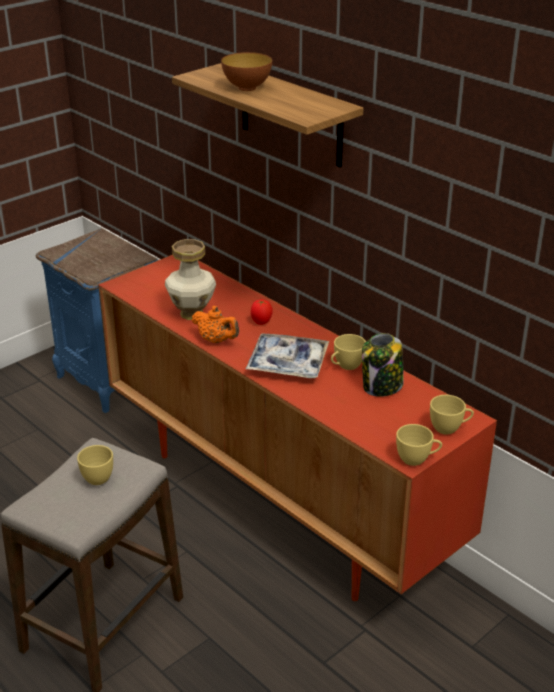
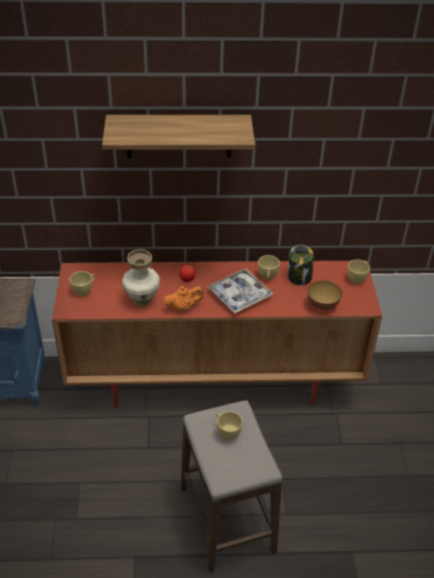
camera: 50 degrees left, 10 degrees up
bowl [221,52,272,91] -> bowl moved to [308,281,342,310]
yellow cup [396,424,442,466] -> yellow cup moved to [70,271,95,296]

